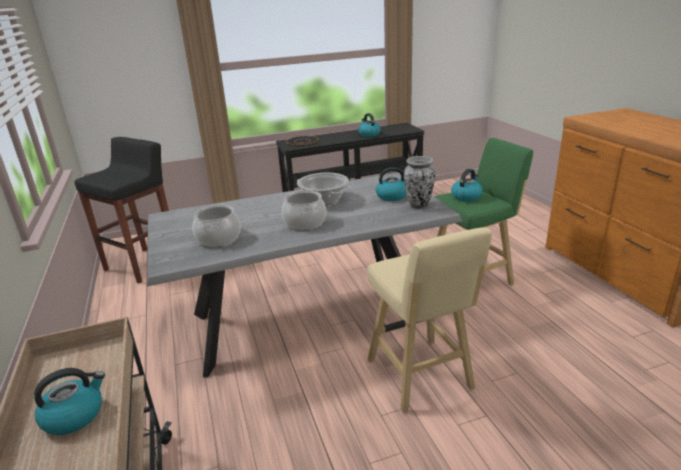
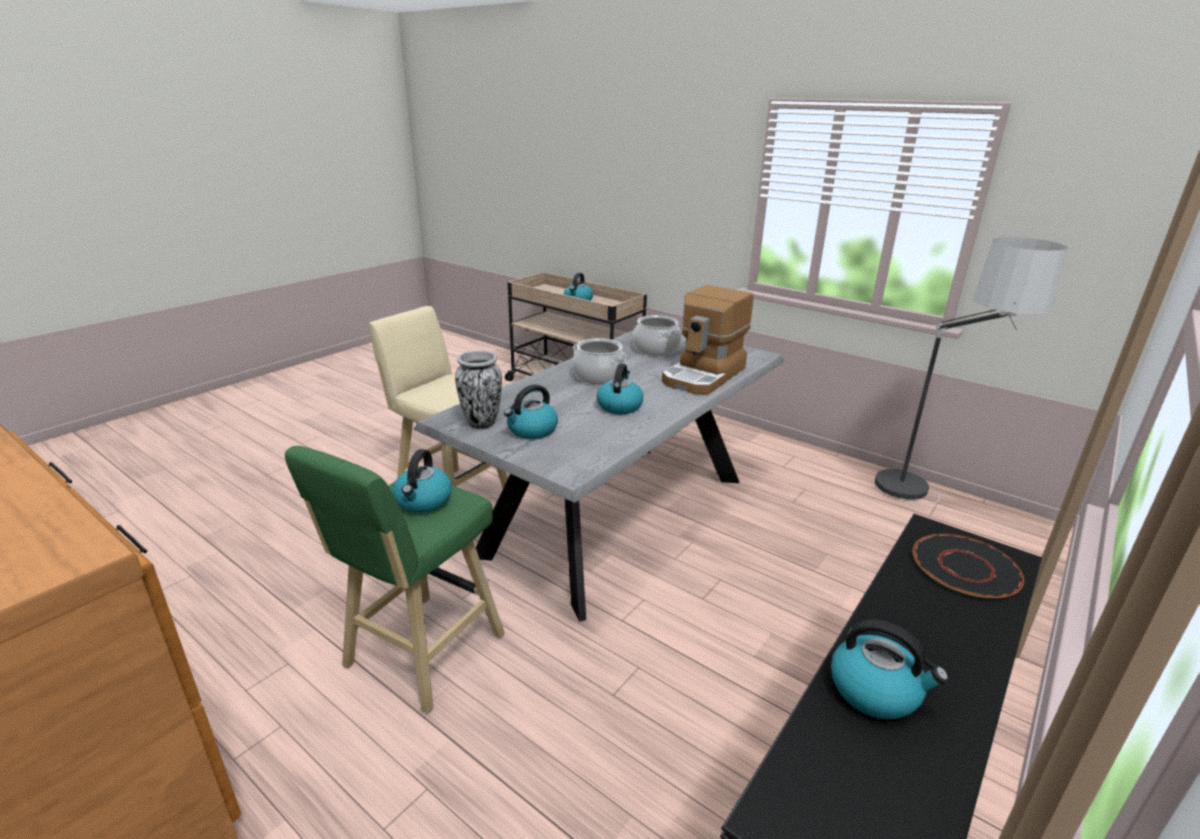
camera: 145 degrees right, 0 degrees up
black stool [74,137,169,283] -> floor lamp [875,237,1067,504]
cooking pot [297,173,351,205] -> kettle [596,363,644,414]
none -> coffee machine [662,285,754,394]

